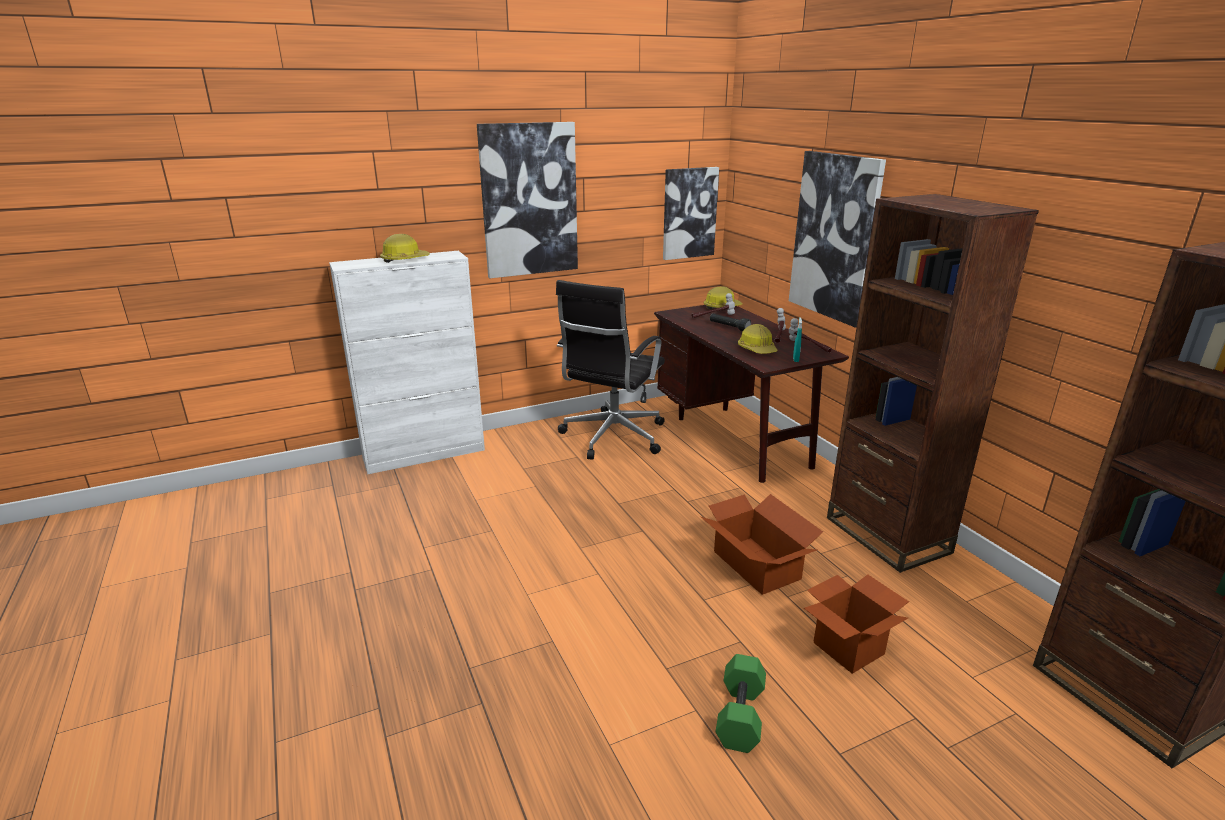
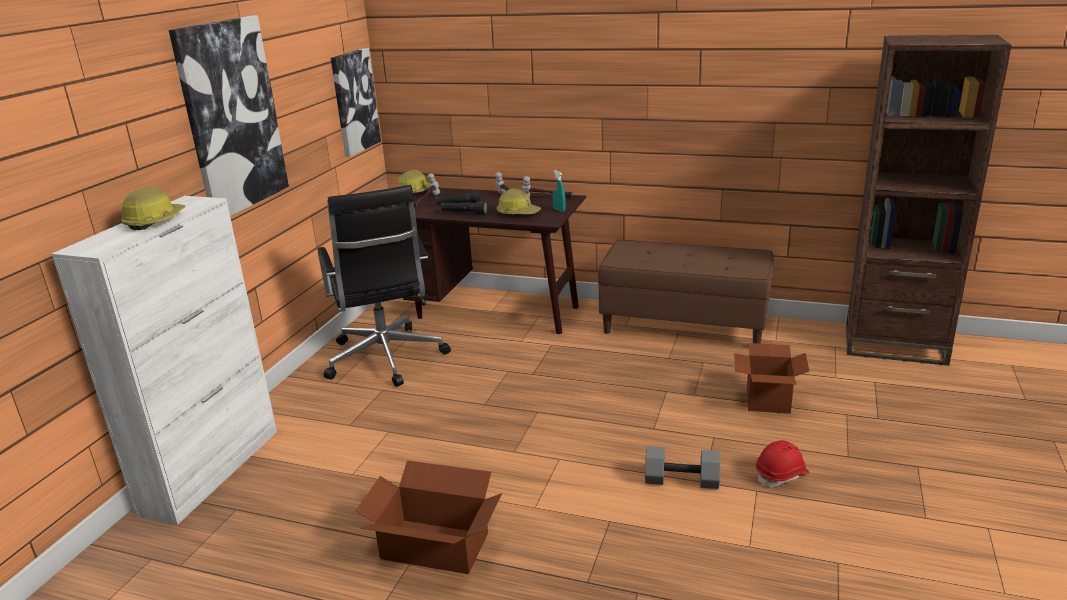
camera: 45 degrees left, 0 degrees up
cardboard box [701,494,823,595] -> cardboard box moved to [355,460,502,574]
green dumbbell [716,654,766,753] -> red hard hat [756,440,809,487]
picture [789,151,886,328] -> none
brown bookcase [827,194,1039,573] -> brown bench [598,240,774,344]
none -> black flashlight [441,200,487,215]
none -> grey dumbbell [645,446,720,489]

